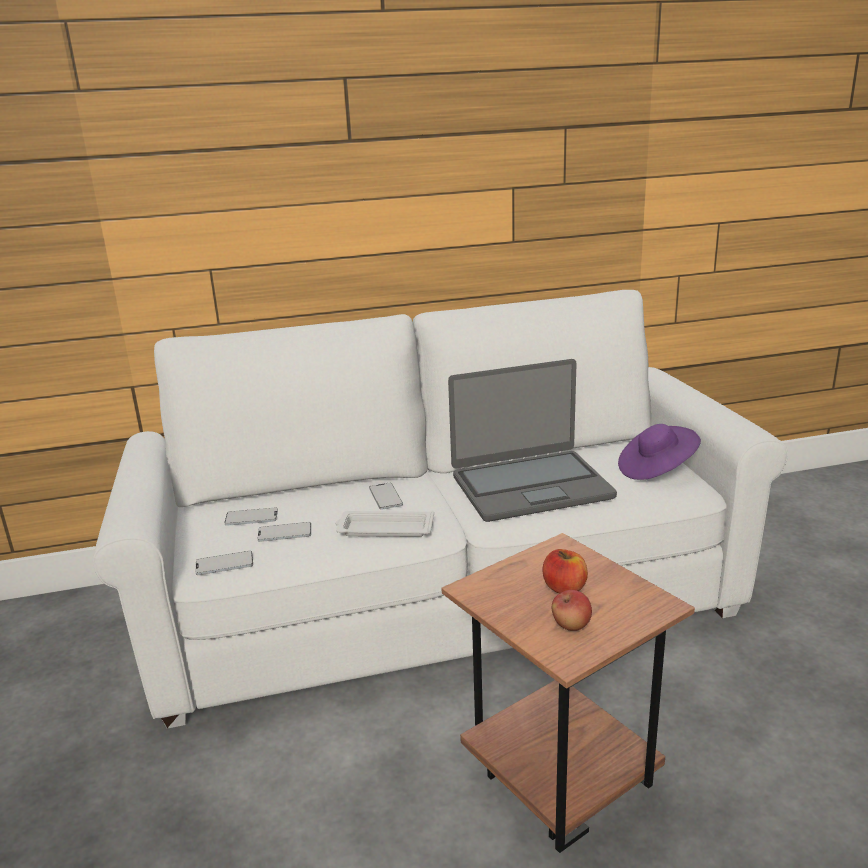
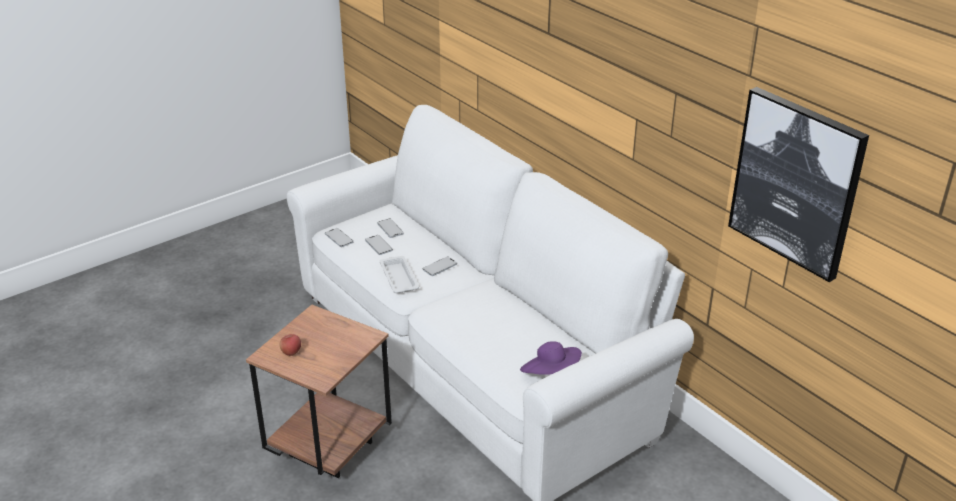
camera: 65 degrees right, 10 degrees up
laptop [448,359,617,522] -> none
apple [542,549,588,593] -> none
none -> picture [728,87,869,282]

